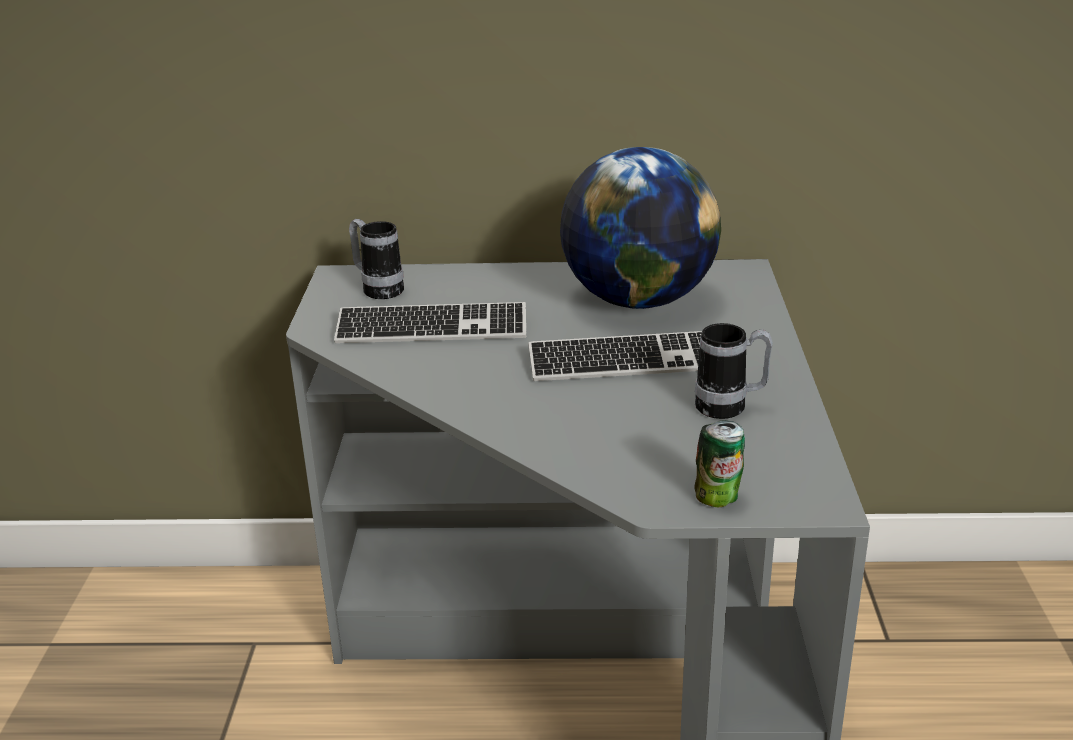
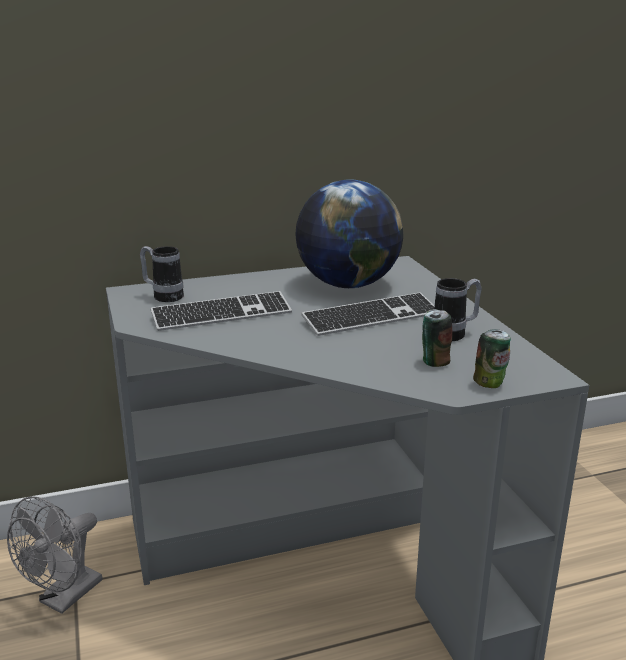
camera: 20 degrees left, 5 degrees down
none -> grey fan [7,496,103,614]
none -> can [422,309,452,367]

